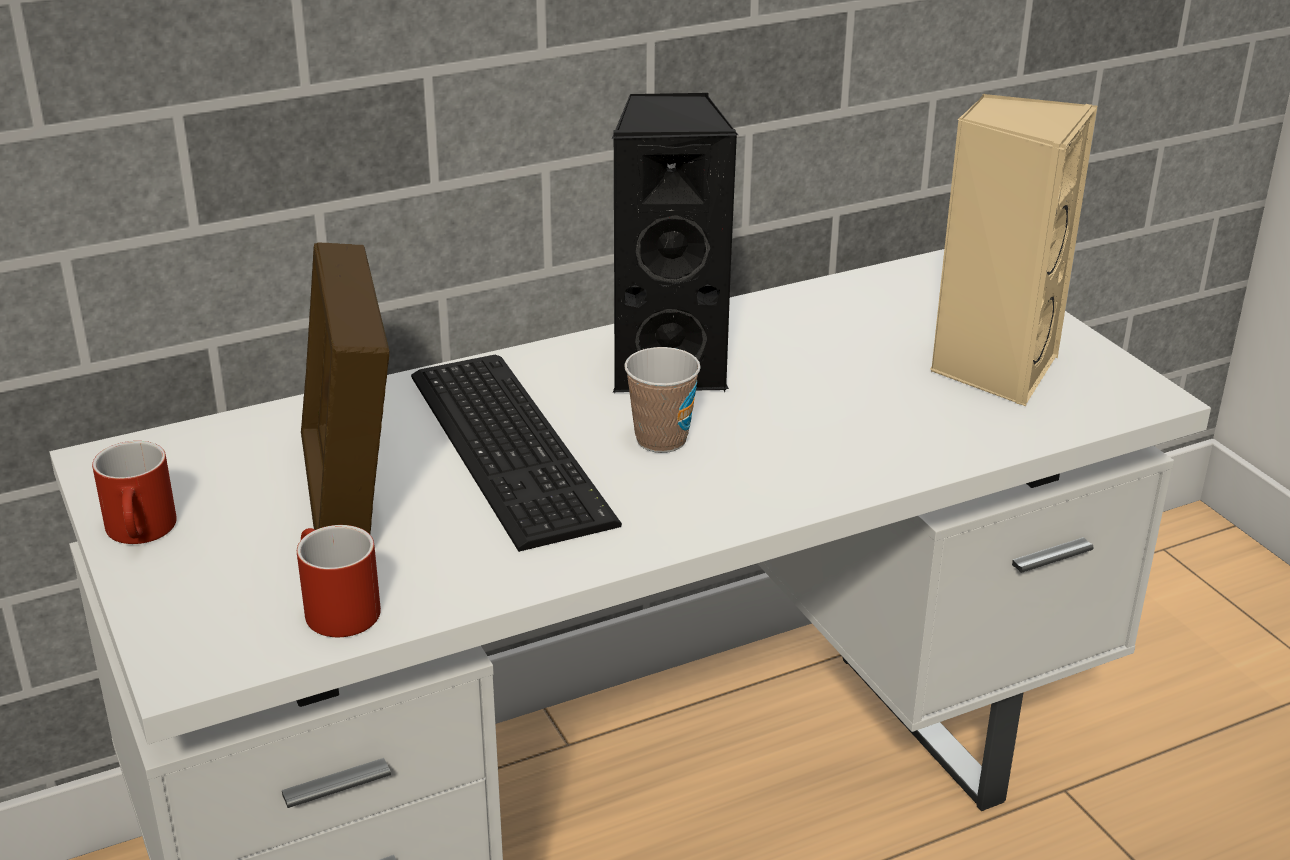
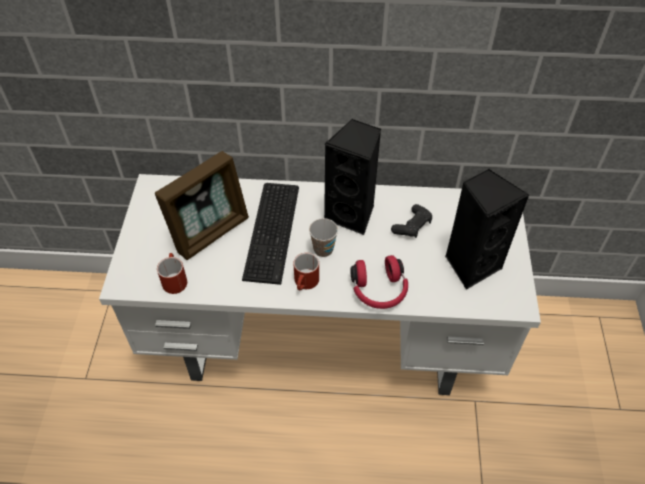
camera: 30 degrees right, 20 degrees up
red mug [92,441,177,544] -> red mug moved to [293,253,319,290]
picture frame [301,242,390,534] -> picture frame turned 150 degrees counterclockwise [155,151,249,260]
beige speaker [930,93,1097,406] -> black speaker [445,169,529,290]
none -> red headphones [350,255,408,309]
none -> black game controller [391,204,432,238]

